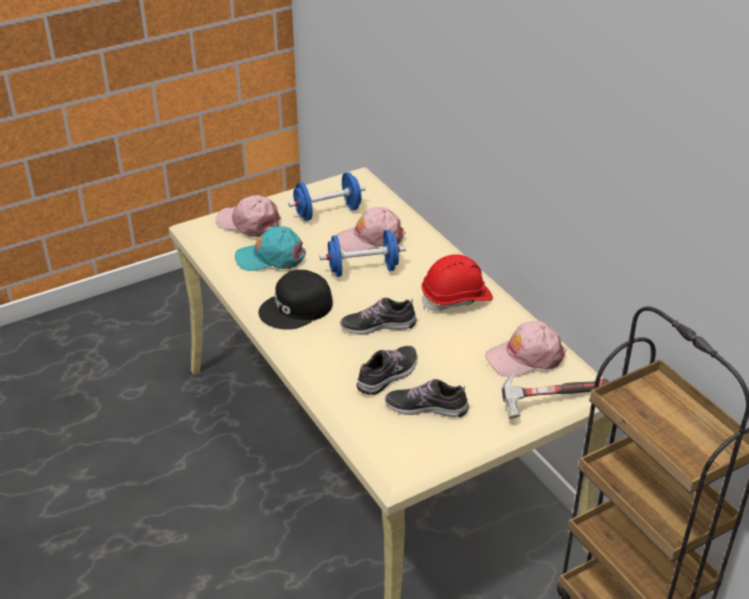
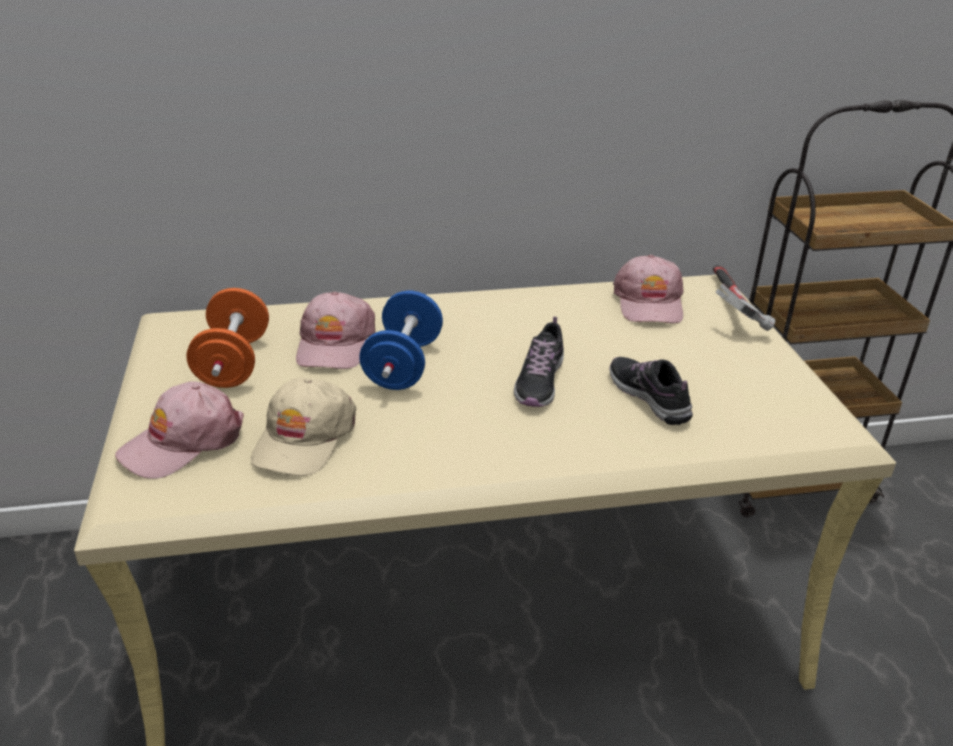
camera: 70 degrees left, 5 degrees down
turquoise cap [235,226,306,271] -> beige cap [251,378,356,476]
black cap [258,270,333,330] -> none
blue dumbbell [288,172,366,221] -> orange dumbbell [186,288,269,388]
shoe [385,379,469,417] -> none
red hard hat [422,254,493,311] -> none

